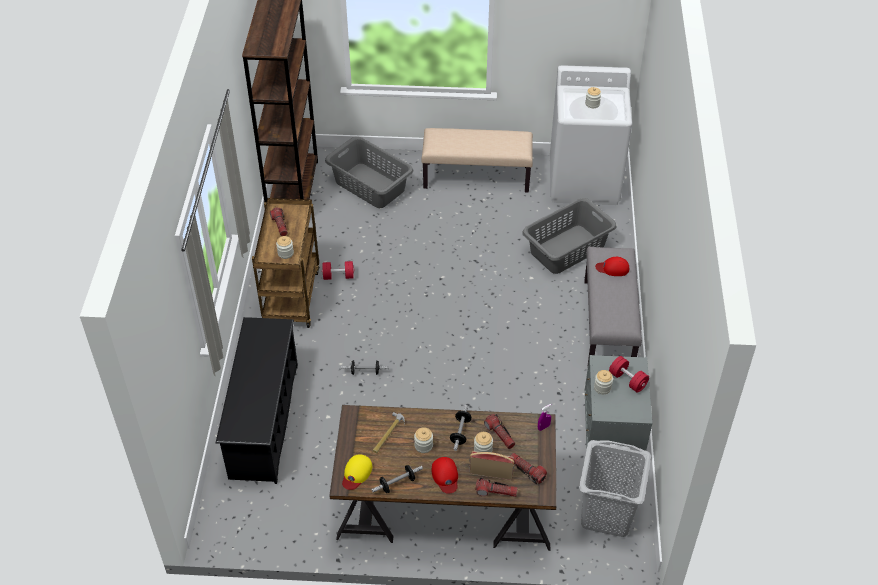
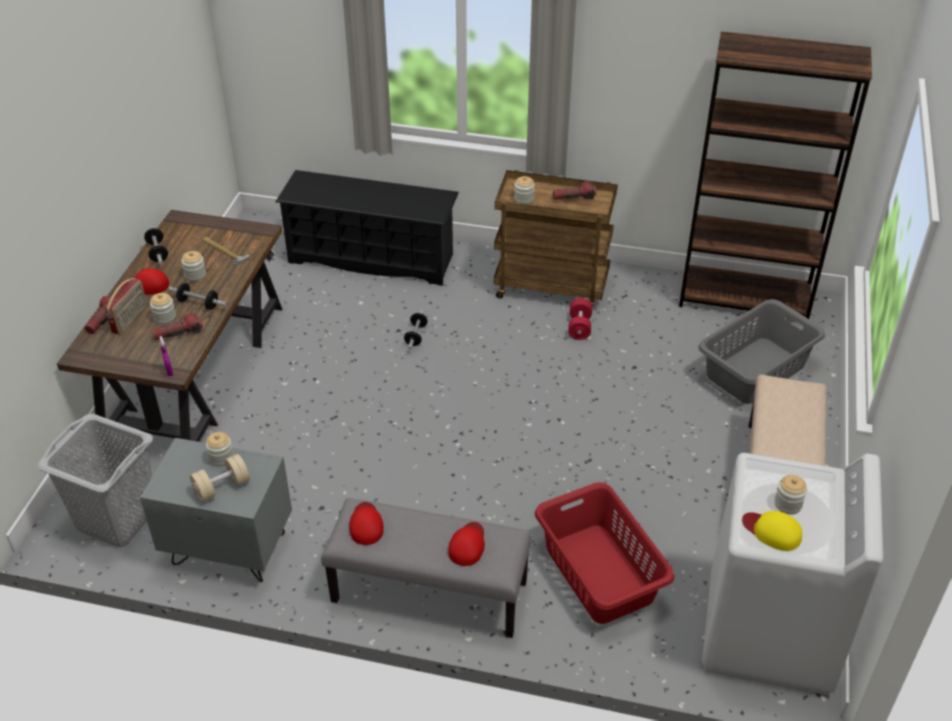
camera: 100 degrees right, 5 degrees down
yellow cap [342,454,372,490] -> yellow cap moved to [742,511,802,551]
flashlight [511,453,547,484] -> none
grey laundry basket [522,198,617,274] -> red laundry basket [535,482,674,624]
red dumbbell [609,356,649,393] -> beige dumbbell [190,454,250,502]
none -> red cap [349,502,384,545]

